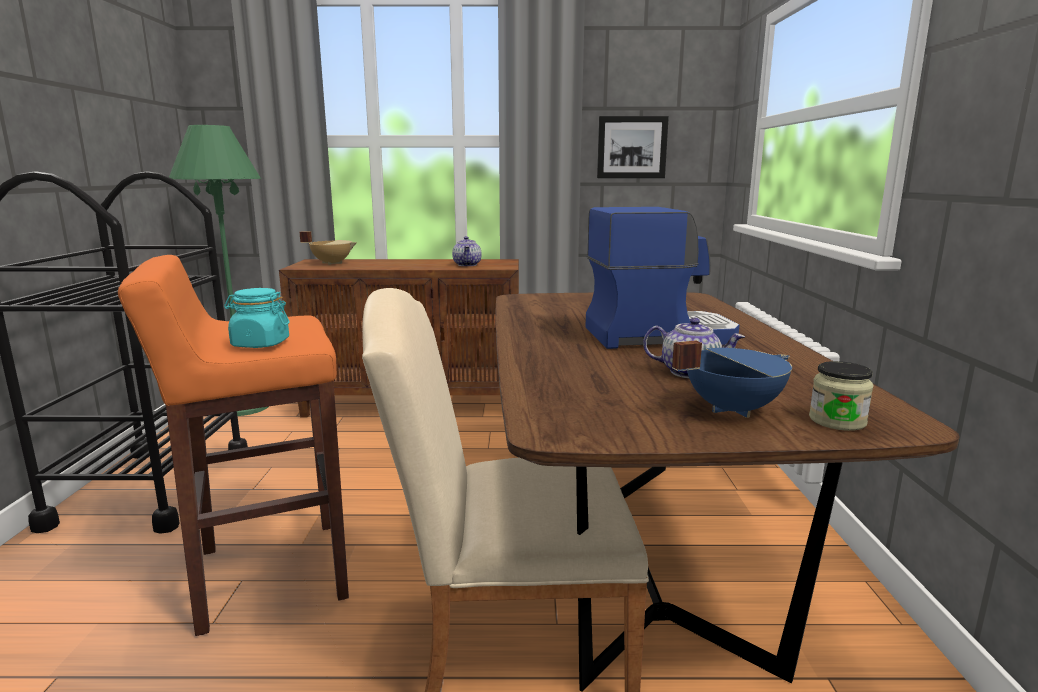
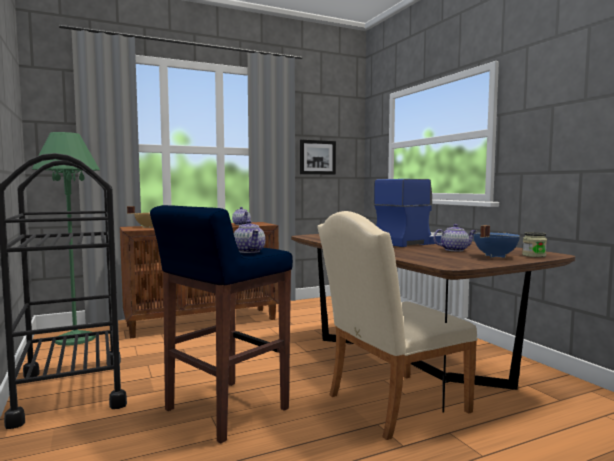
camera: 25 degrees left, 10 degrees down
orange stool [118,255,349,636] -> blue stool [150,205,293,443]
turquoise jar [224,288,289,348] -> teapot [234,220,265,253]

